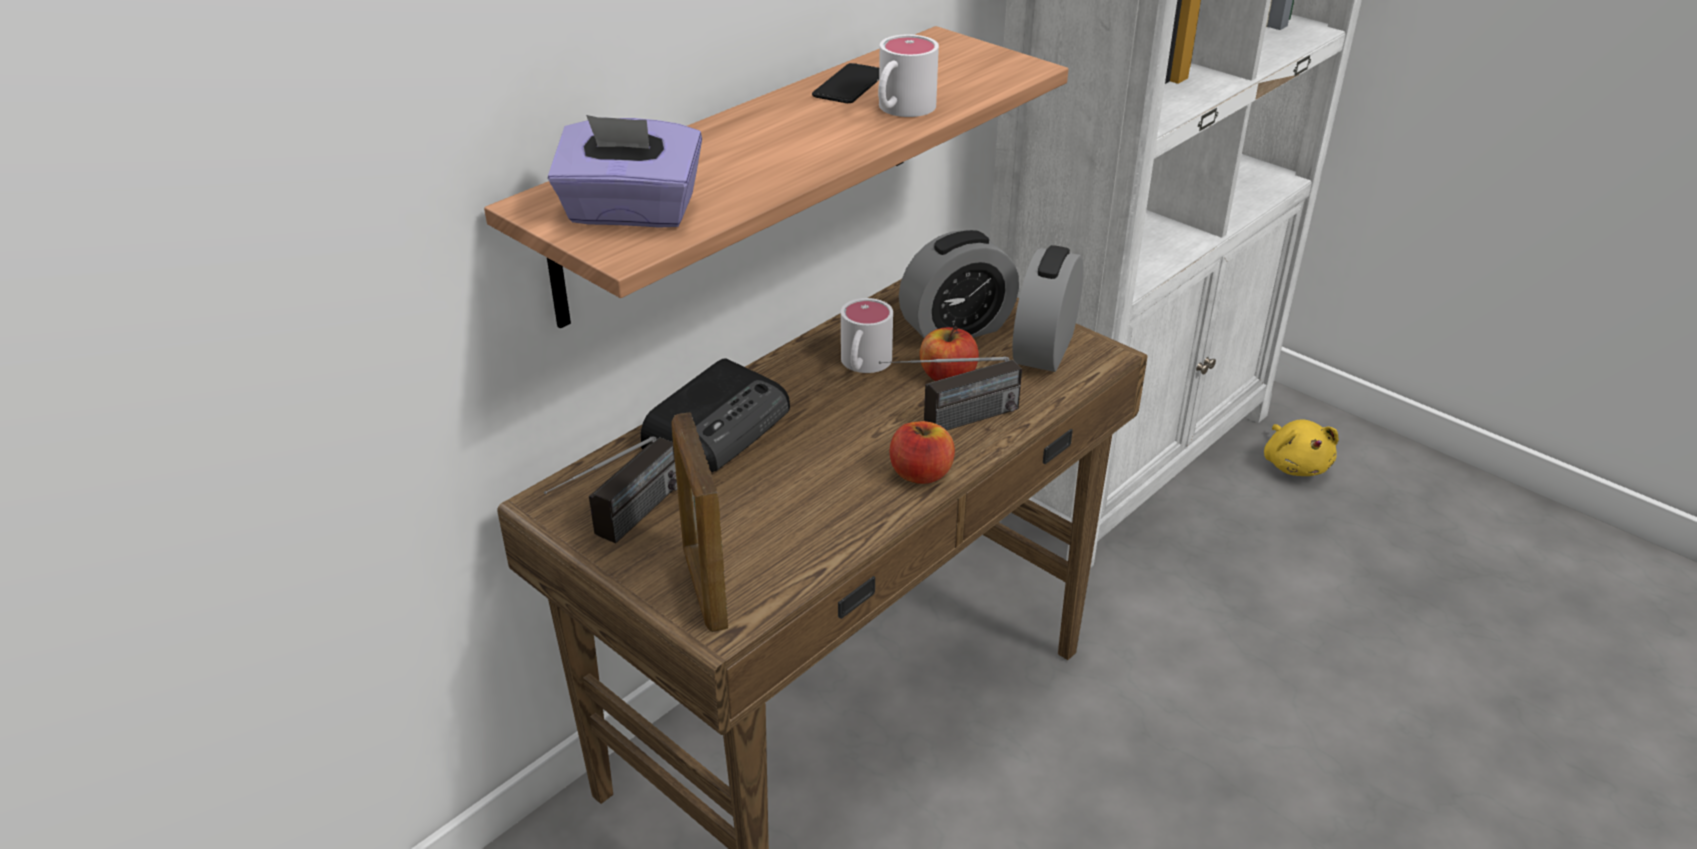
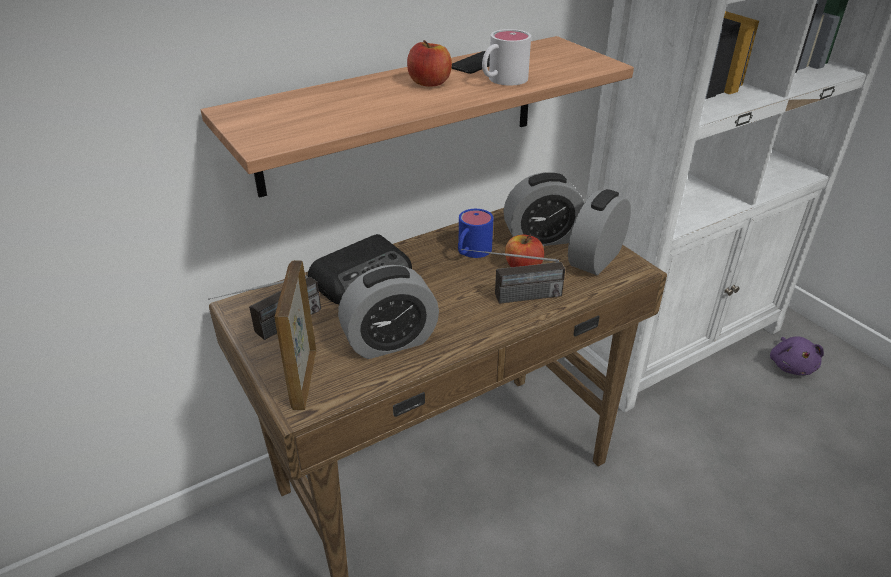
camera: 15 degrees right, 0 degrees up
purple tissue box [548,115,702,228] -> none
white mug [841,298,893,373] -> blue mug [458,209,493,258]
apple [890,421,955,484] -> apple moved to [407,40,452,87]
yellow plush toy [1264,419,1339,476] -> purple plush toy [770,336,824,375]
none -> alarm clock [338,265,439,359]

